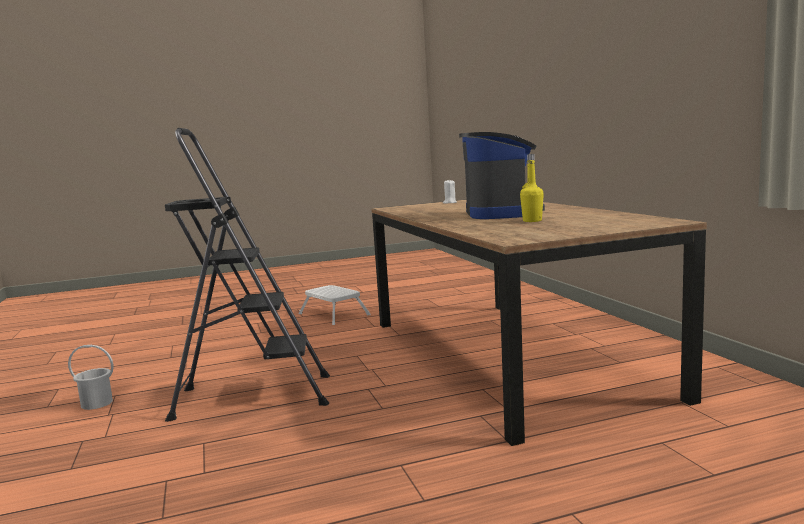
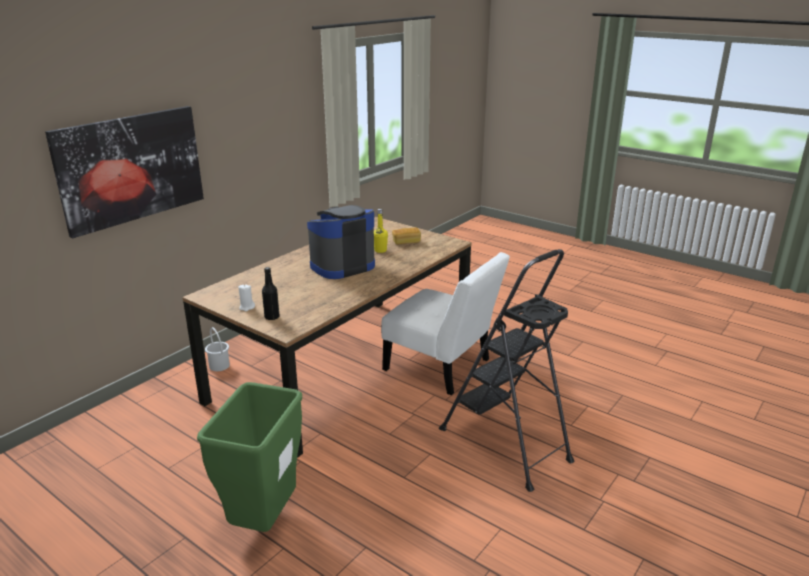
camera: 125 degrees left, 15 degrees up
white bucket [68,345,114,410] -> white bucket moved to [205,327,230,371]
white step ladder [299,285,371,325] -> green trash can [197,382,302,532]
none -> picture [45,106,204,238]
none -> black bottle [262,267,280,320]
none -> white chair [381,252,510,395]
none -> bread [392,227,421,245]

